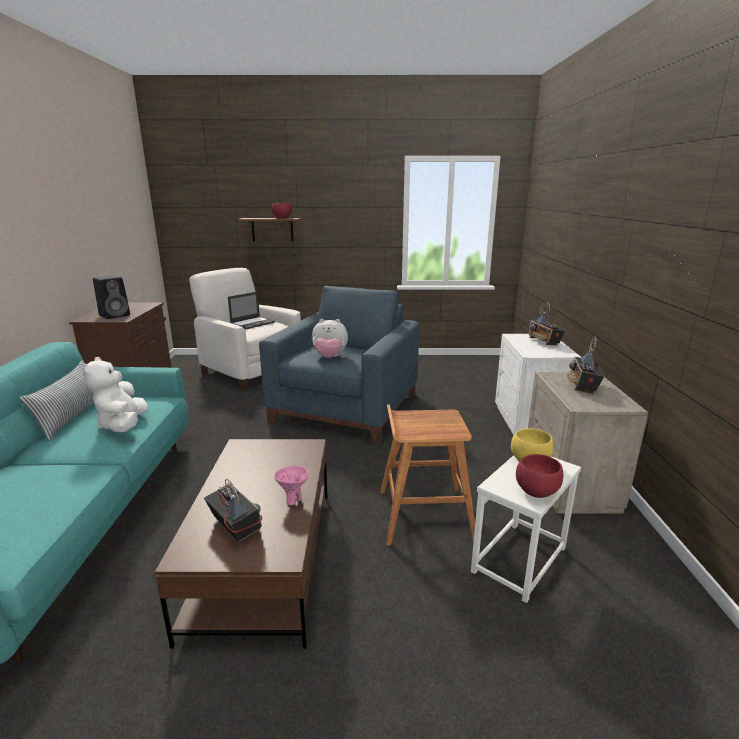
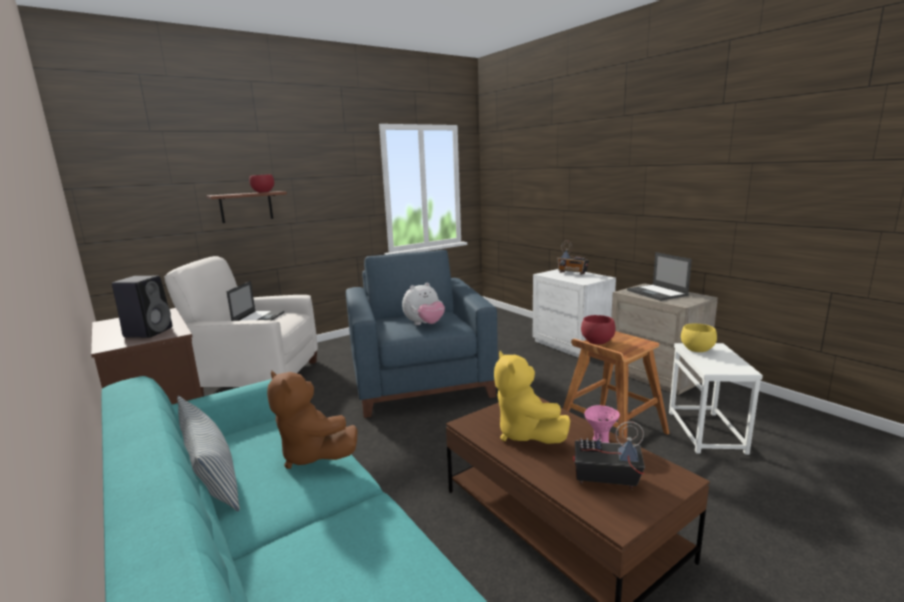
camera: 35 degrees left, 5 degrees down
white plush toy [83,357,148,432] -> brown plush toy [267,371,357,469]
red bowl [516,454,563,498] -> red bowl moved to [581,315,616,344]
radio [567,336,604,394] -> laptop [627,252,692,301]
none -> yellow plush toy [494,351,570,444]

